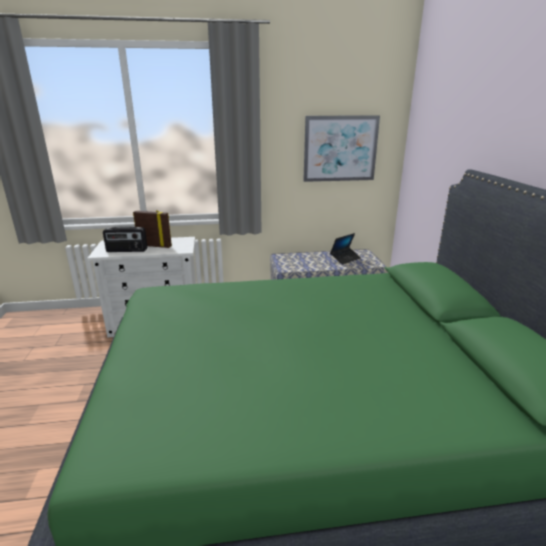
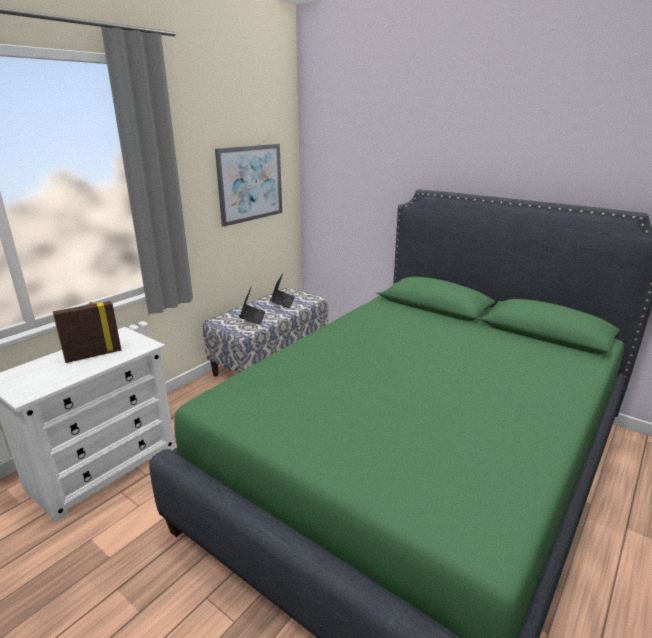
camera: 45 degrees left, 0 degrees up
radio [103,226,147,252] -> none
none -> laptop [239,286,265,325]

